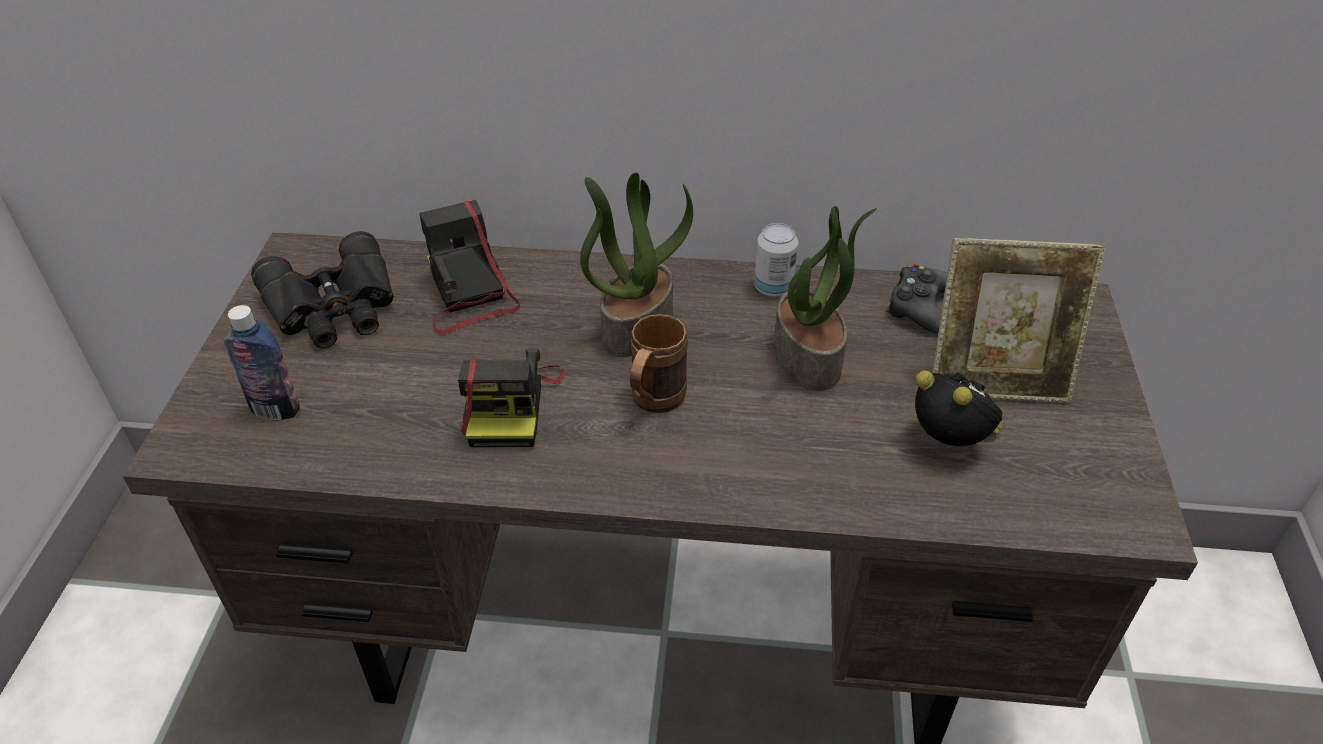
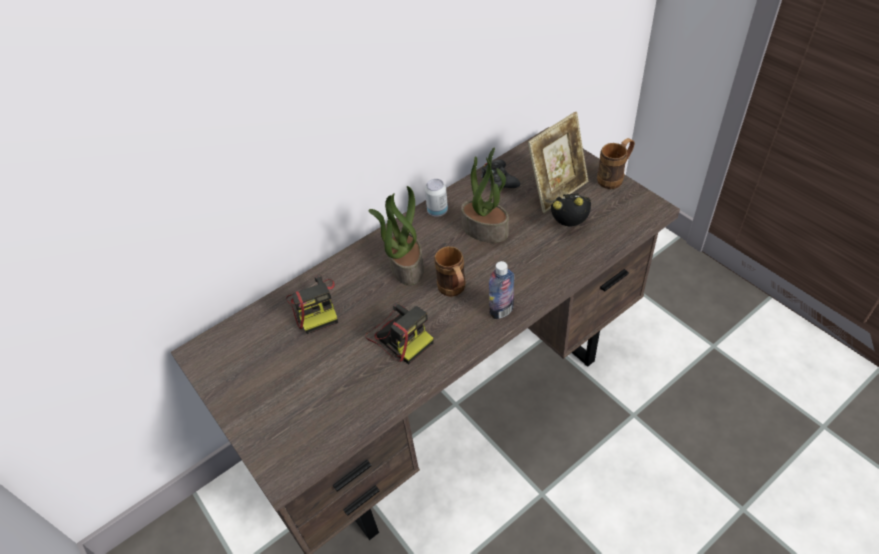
camera: 40 degrees left, 5 degrees up
bottle [224,305,300,420] -> bottle moved to [489,261,514,319]
black binoculars [251,231,394,348] -> none
camera [420,200,520,334] -> camera turned 135 degrees counterclockwise [286,275,338,334]
none -> brown mug [597,138,635,189]

